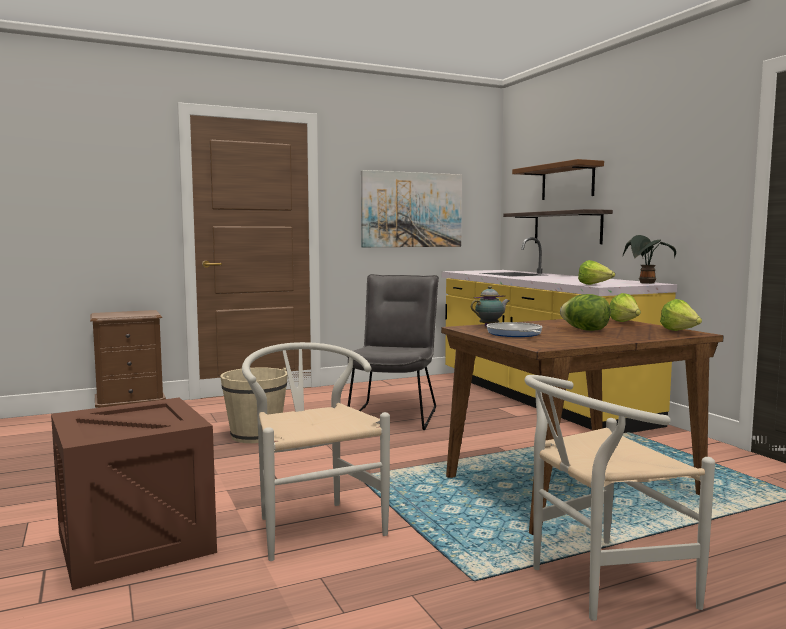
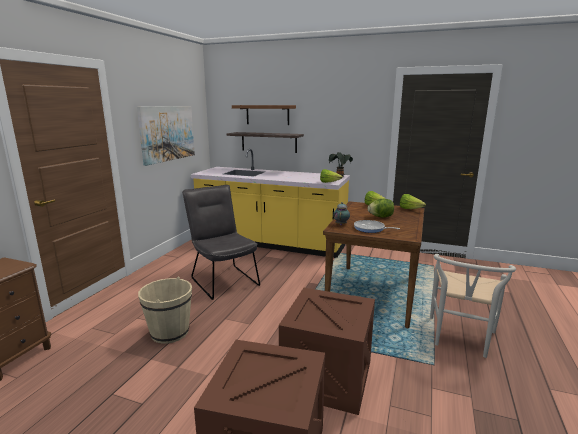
camera: 45 degrees left, 10 degrees up
white chair [242,342,390,561] -> crate [279,288,375,415]

